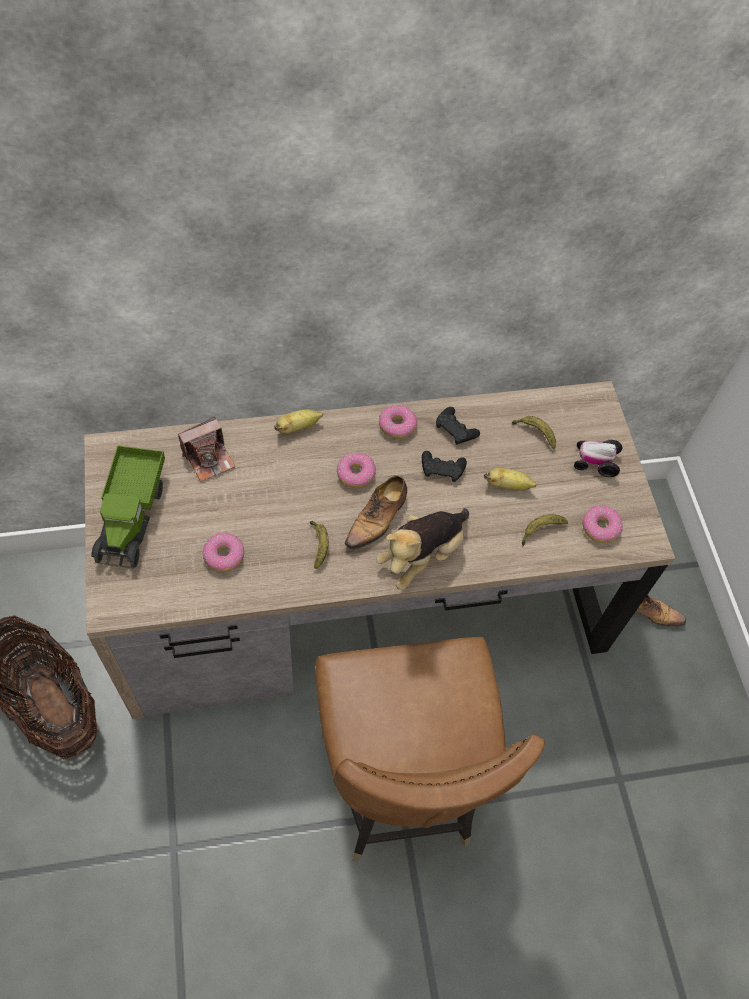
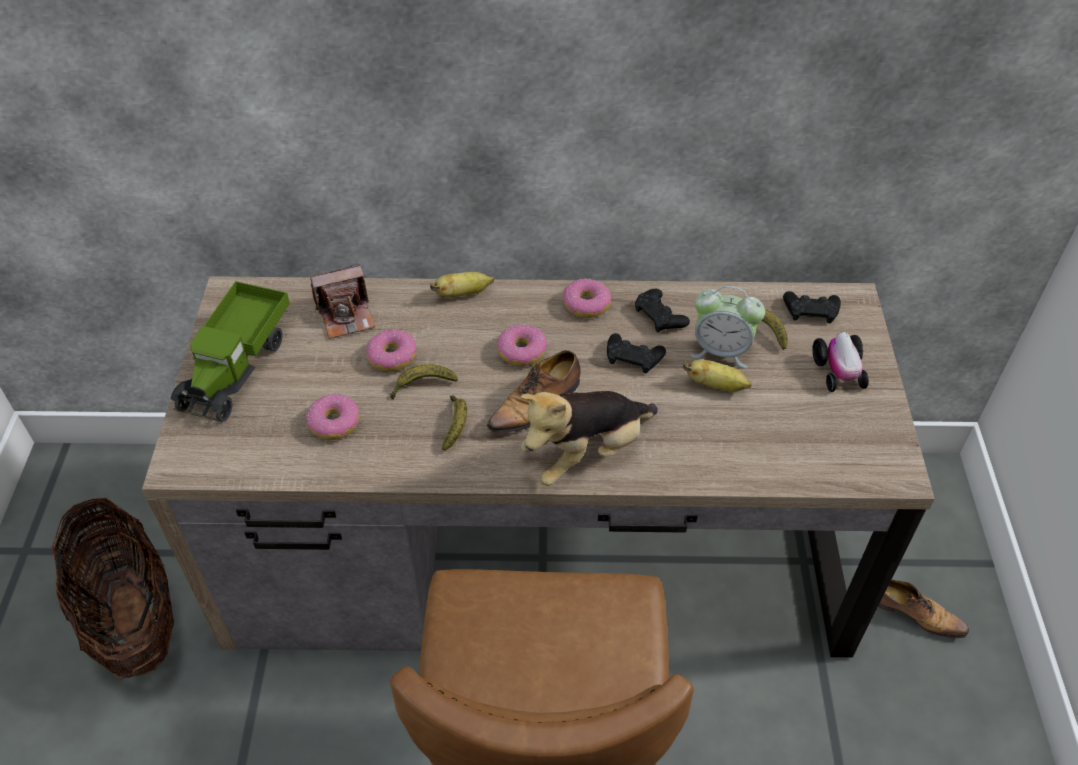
camera: 15 degrees right, 10 degrees down
banana [522,514,568,546] -> banana moved to [390,364,458,399]
toy car [574,440,622,477] -> toy car turned 120 degrees counterclockwise [812,332,869,392]
donut [582,505,623,543] -> donut moved to [366,329,417,372]
none -> alarm clock [691,286,765,368]
none -> black game controller [783,291,841,324]

